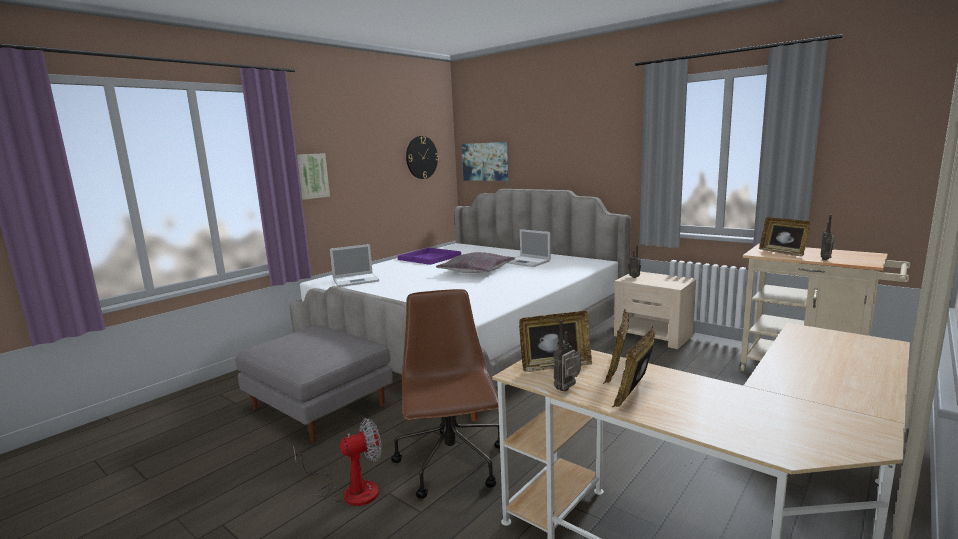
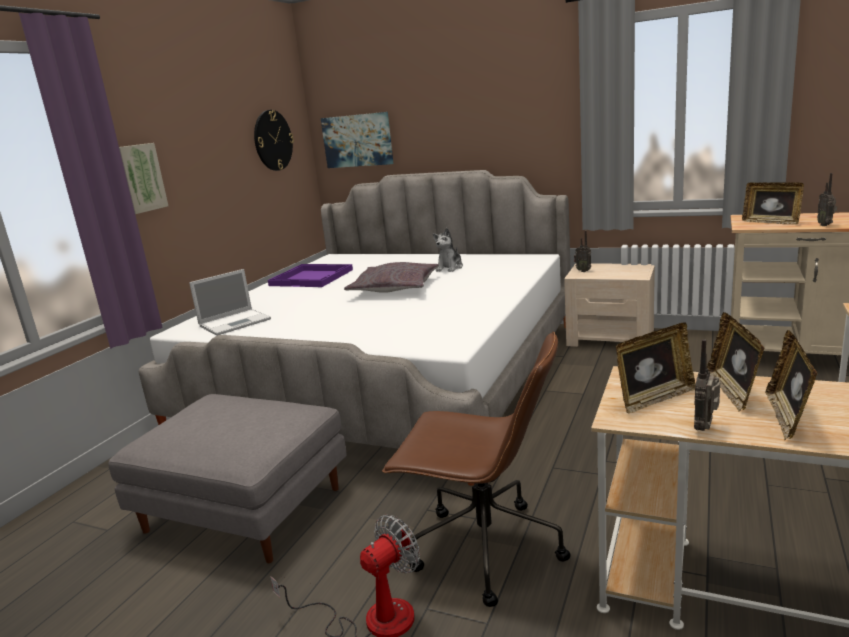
camera: 15 degrees left, 5 degrees up
brown office chair [391,289,500,499] -> brown office chair turned 135 degrees clockwise [382,331,571,607]
laptop [508,229,551,267] -> plush toy [433,228,463,272]

